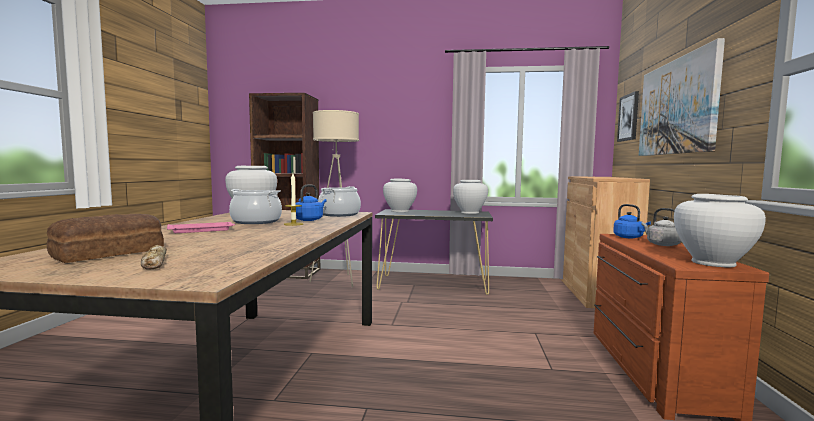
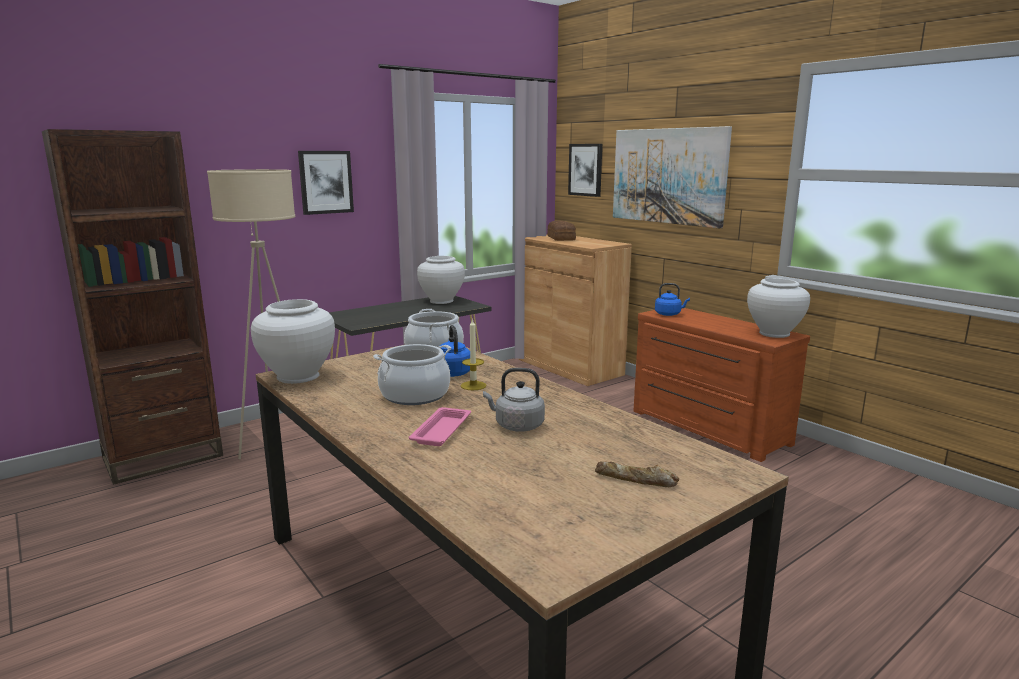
camera: 45 degrees left, 10 degrees up
bread [47,214,164,263] -> bread moved to [547,220,576,241]
white vase [383,179,417,212] -> none
grey kettle [642,208,681,246] -> grey kettle moved to [483,368,545,431]
none -> picture [298,151,354,215]

